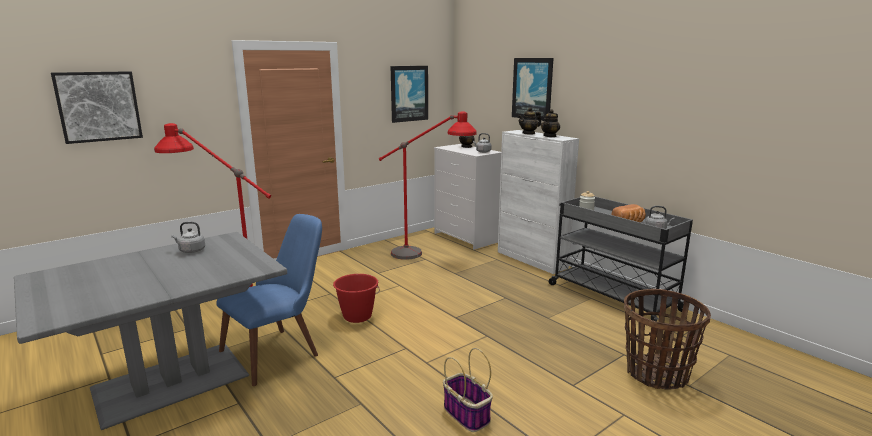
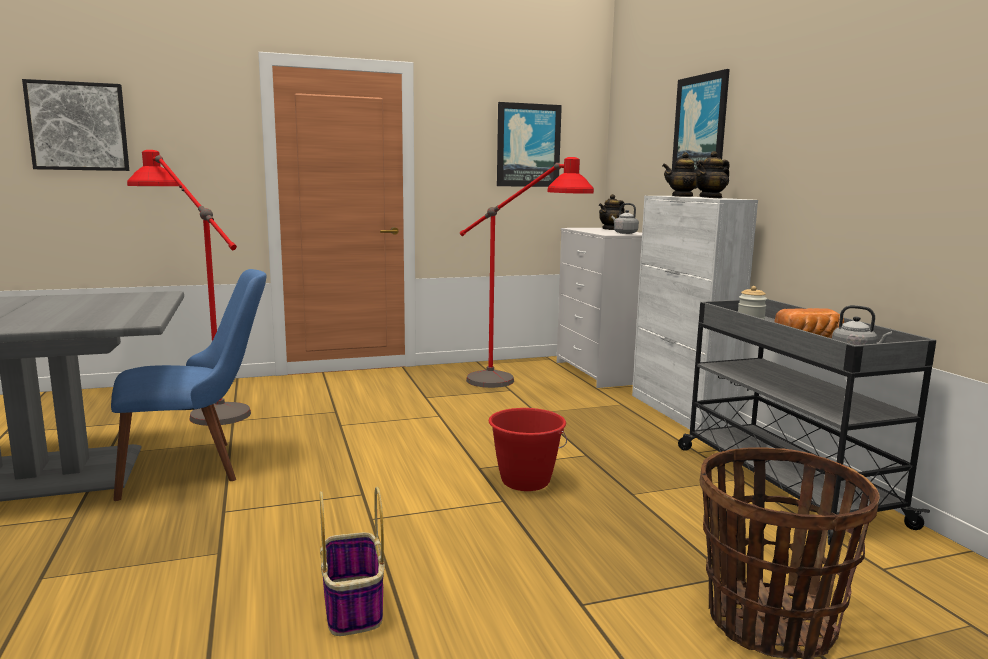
camera: 20 degrees right, 5 degrees down
grey kettle [171,222,205,253] -> none
red bucket [333,274,380,323] -> red bucket moved to [489,408,567,491]

